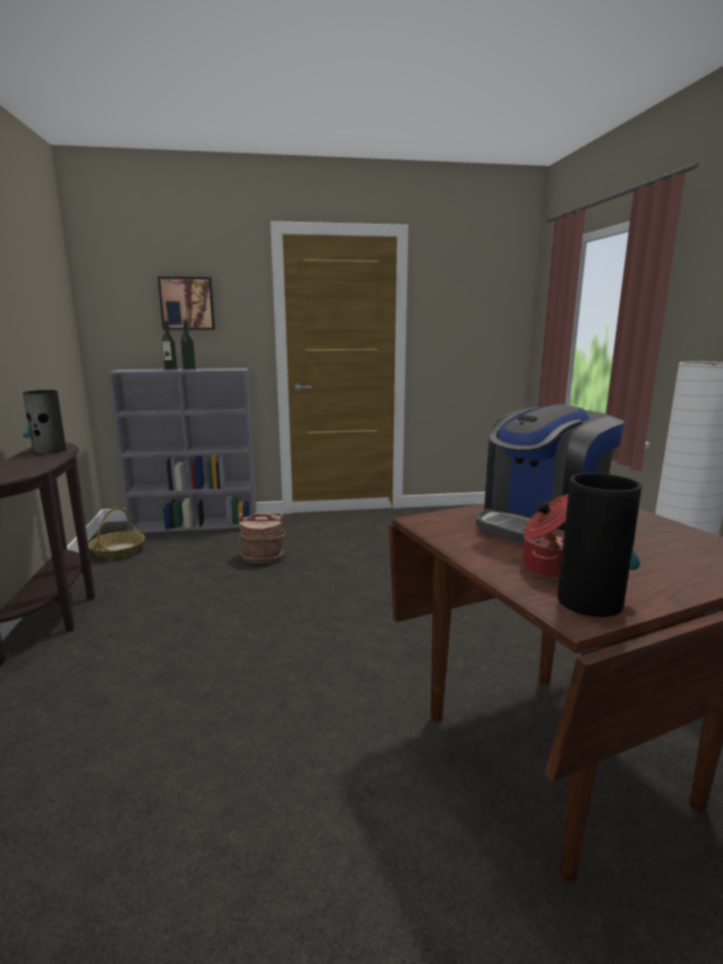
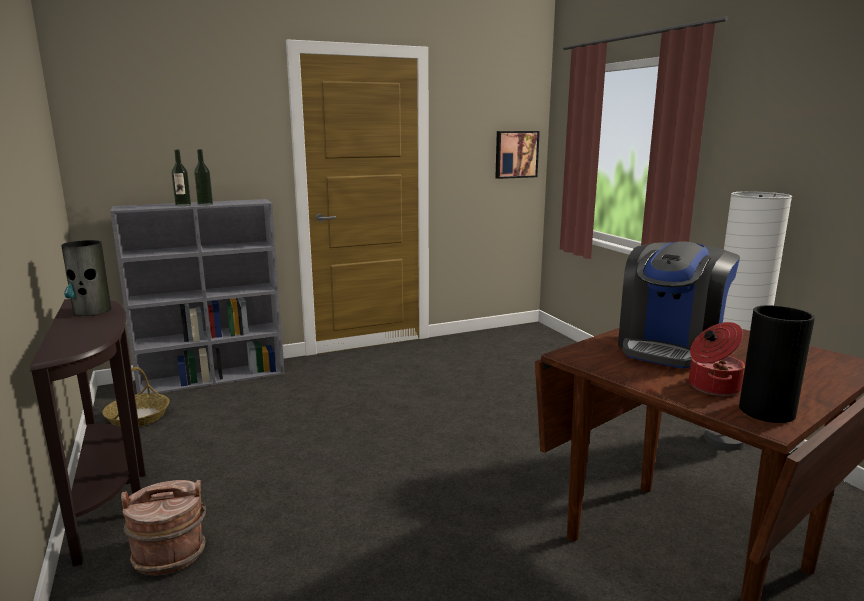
camera: 15 degrees left, 0 degrees up
picture [158,277,215,330] -> picture moved to [495,131,540,179]
brown bucket [239,513,286,564] -> brown bucket moved to [121,480,206,576]

